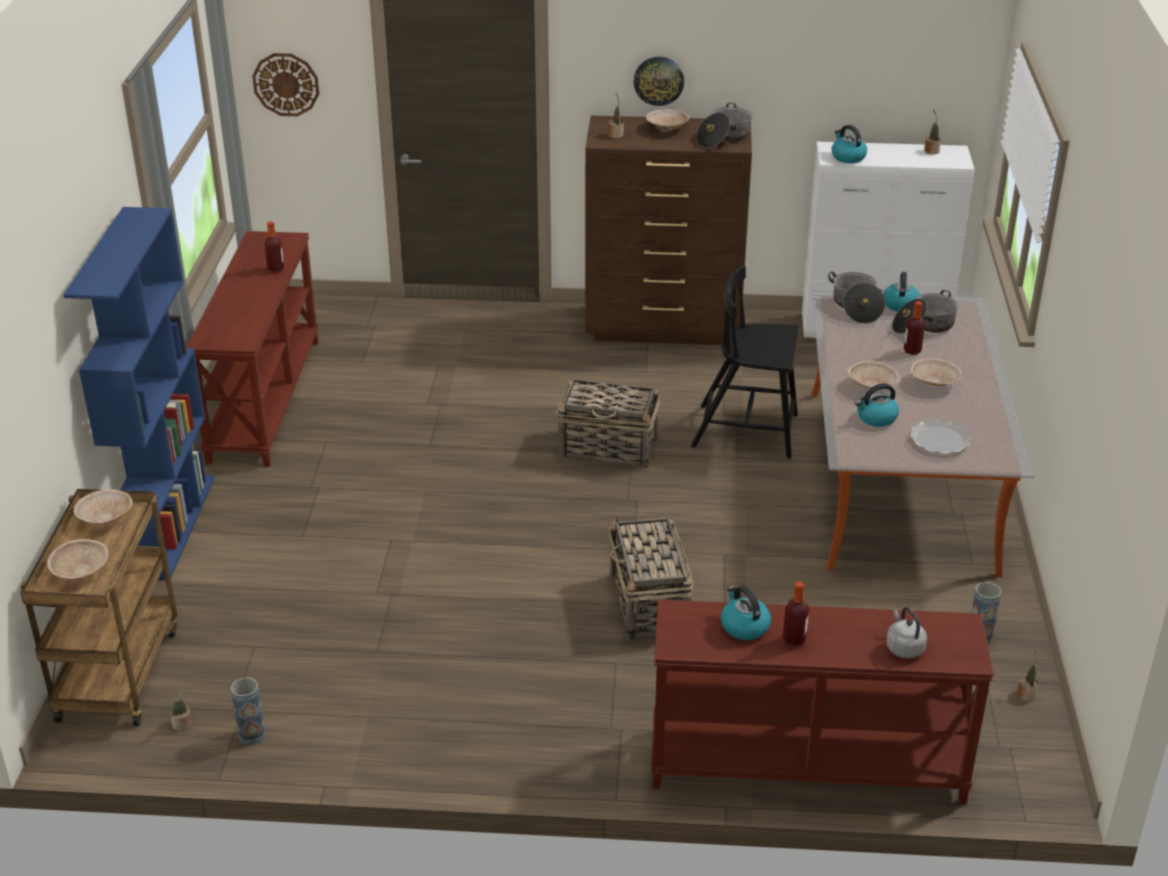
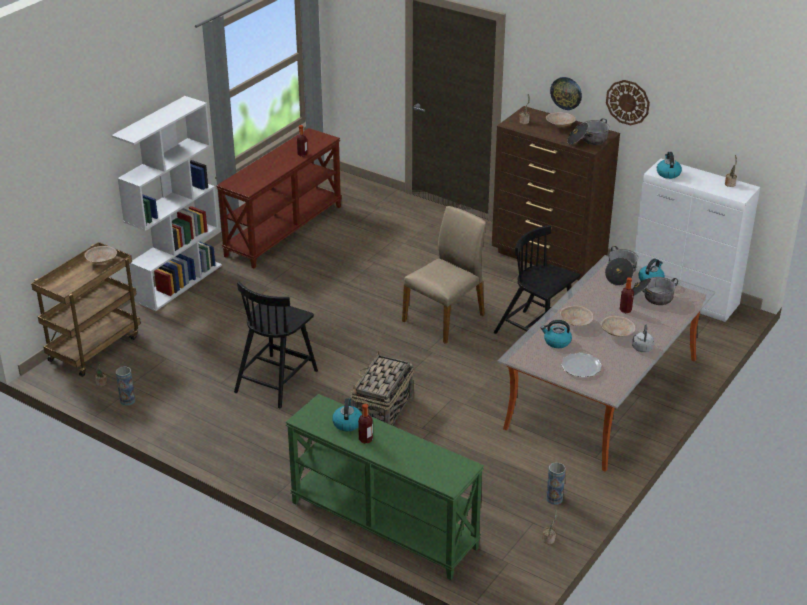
camera: 30 degrees right, 0 degrees up
beige bowl [47,539,108,579] -> none
blue bookcase [63,207,215,580] -> white bookcase [112,96,222,311]
wall clock [252,53,319,116] -> wall clock moved to [606,80,650,125]
basket [556,379,660,469] -> beige chair [402,206,486,344]
brown console table [651,600,994,804] -> green console table [285,394,484,580]
grey kettle [886,607,927,658] -> grey kettle moved to [632,325,654,352]
none -> black chair [234,282,318,409]

